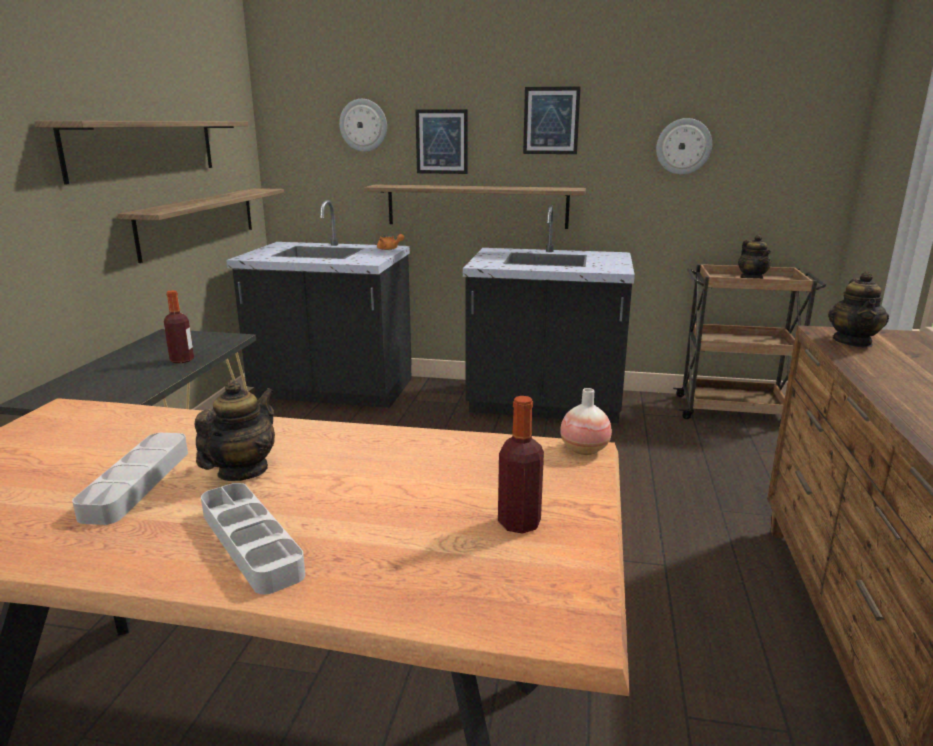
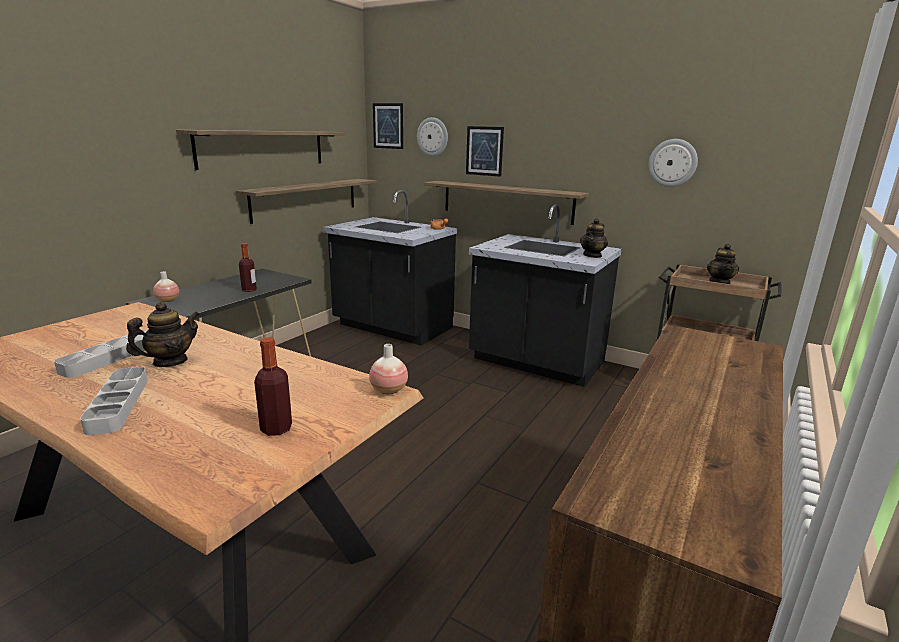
camera: 20 degrees right, 0 degrees up
picture [523,86,581,154] -> picture moved to [373,103,403,149]
teapot [828,271,889,348] -> teapot moved to [580,218,608,258]
none -> vase [153,271,179,302]

